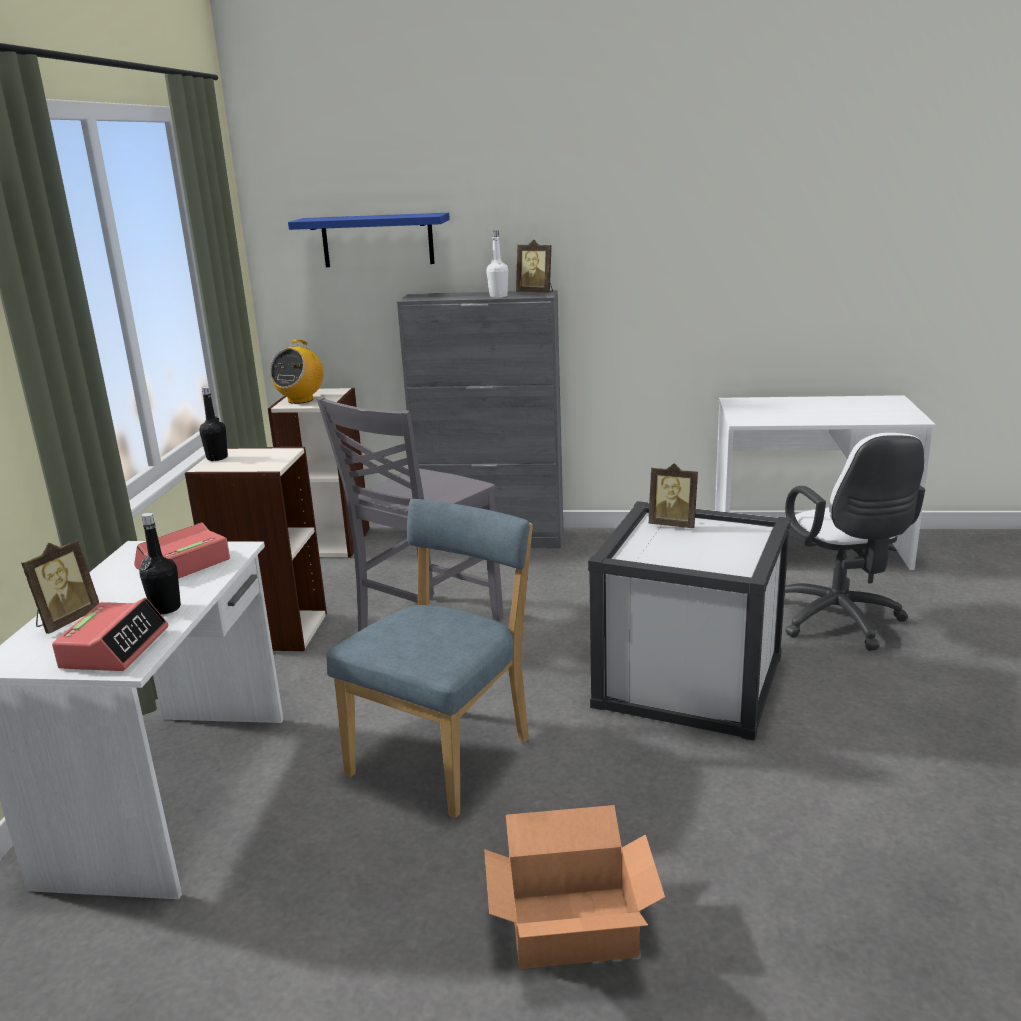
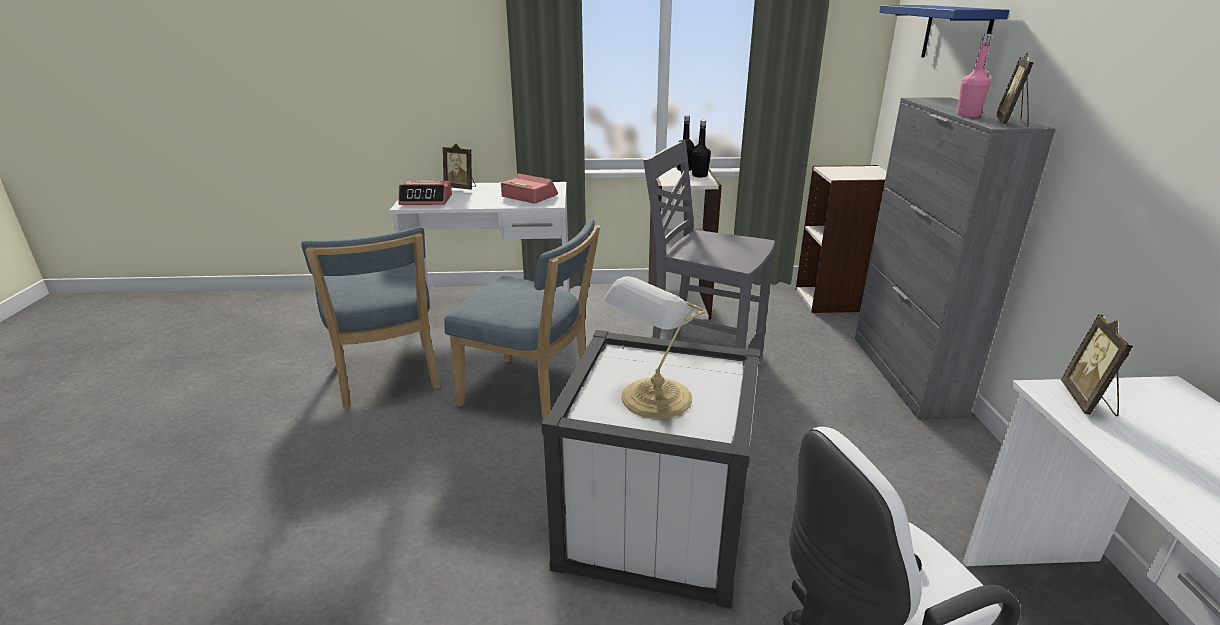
camera: 80 degrees right, 5 degrees up
black bottle [139,513,181,615] -> black bottle moved to [692,120,711,178]
radio [270,340,324,404] -> none
cardboard box [484,805,665,969] -> none
white bottle [486,231,508,298] -> pink bottle [957,34,992,117]
picture frame [648,463,698,528] -> picture frame moved to [1061,314,1133,416]
none -> blue chair [301,227,440,408]
none -> table lamp [604,276,706,419]

